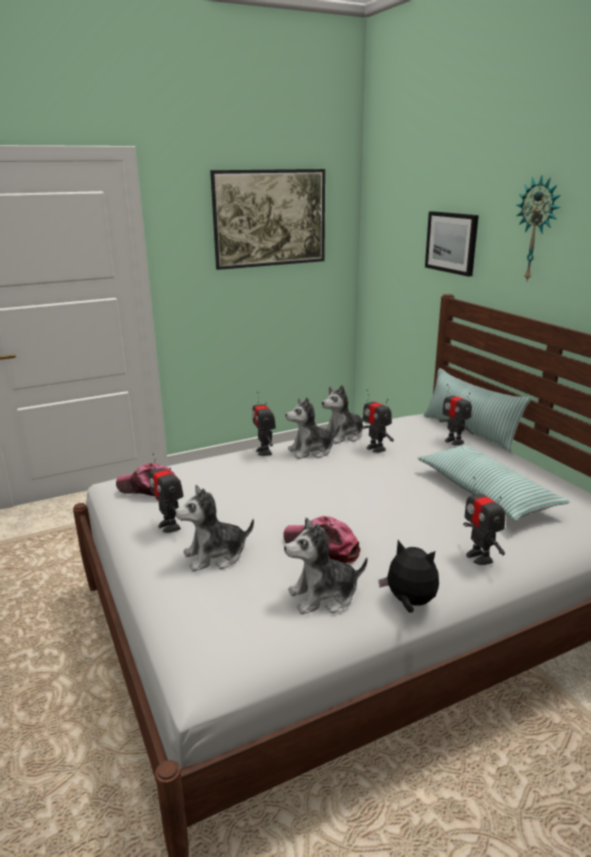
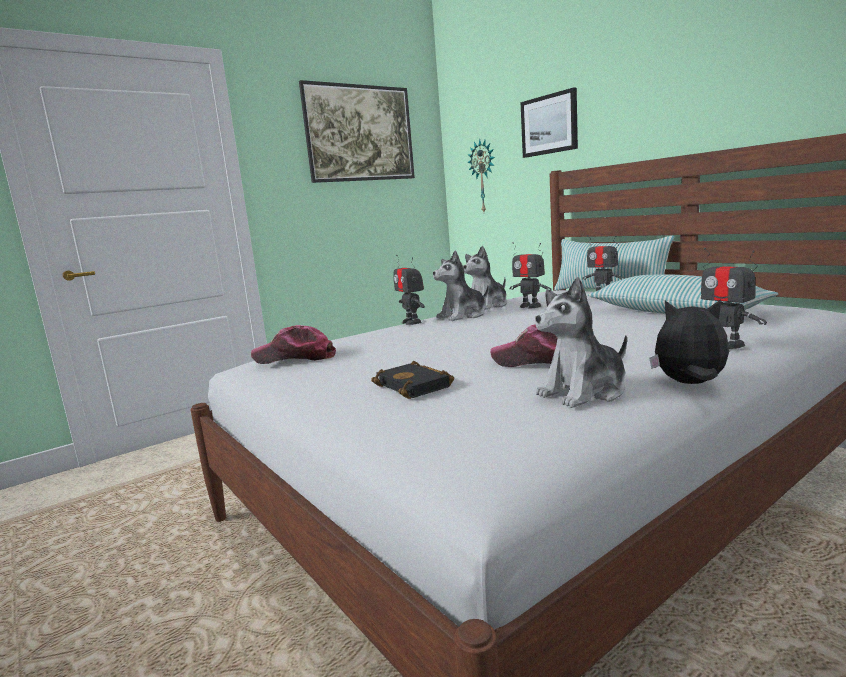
camera: 10 degrees left, 10 degrees down
toy robot [149,453,184,533] -> none
plush toy [175,485,254,572] -> black book [371,361,454,399]
wall clock [517,175,561,280] -> wall clock moved to [467,139,495,212]

